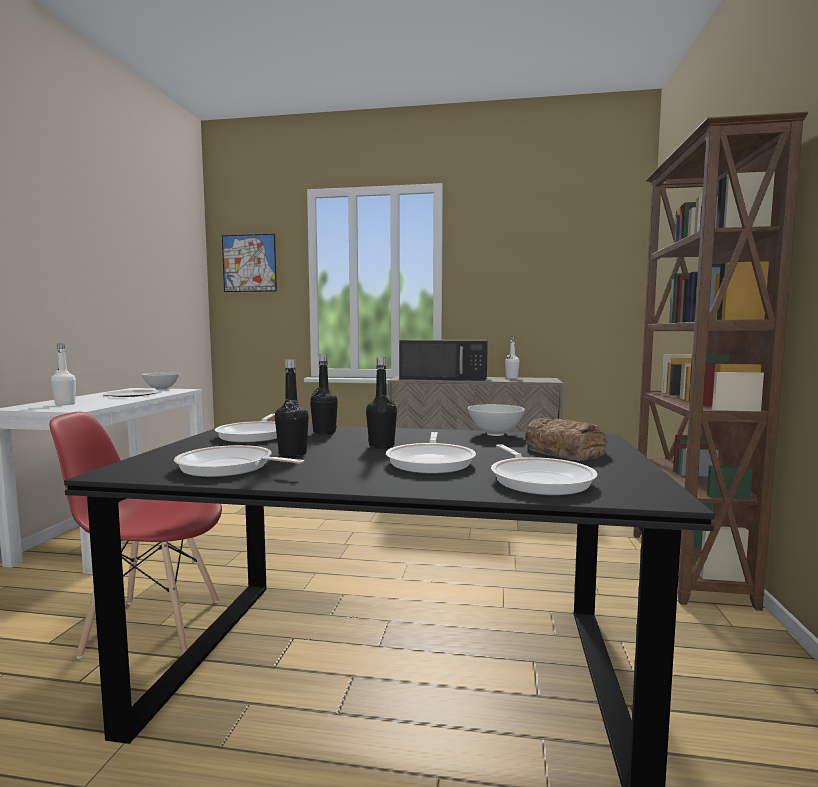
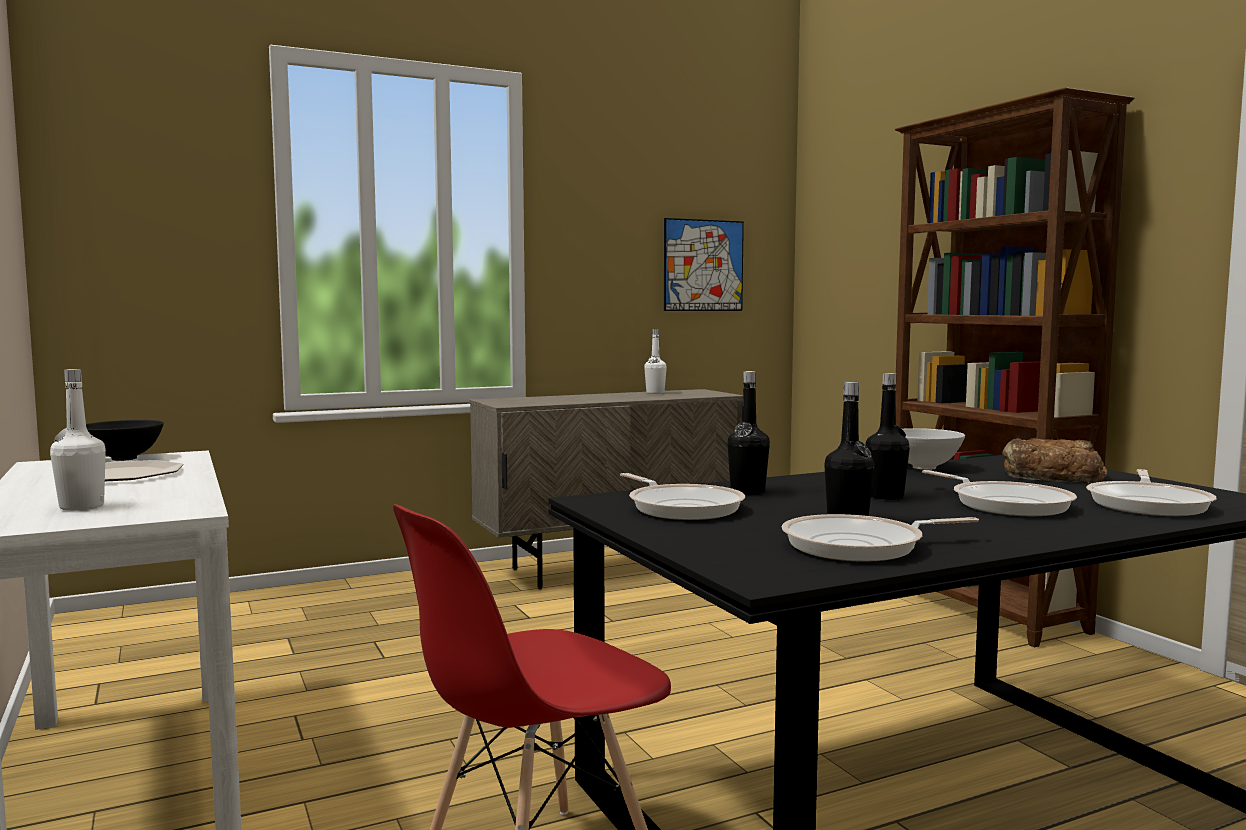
camera: 35 degrees left, 0 degrees up
white bowl [142,372,179,390] -> black bowl [86,420,164,461]
picture [222,234,277,292] -> picture moved to [664,218,744,311]
black microwave [399,340,488,381] -> none
frying pan [491,444,598,495] -> frying pan turned 75 degrees clockwise [1086,469,1217,516]

